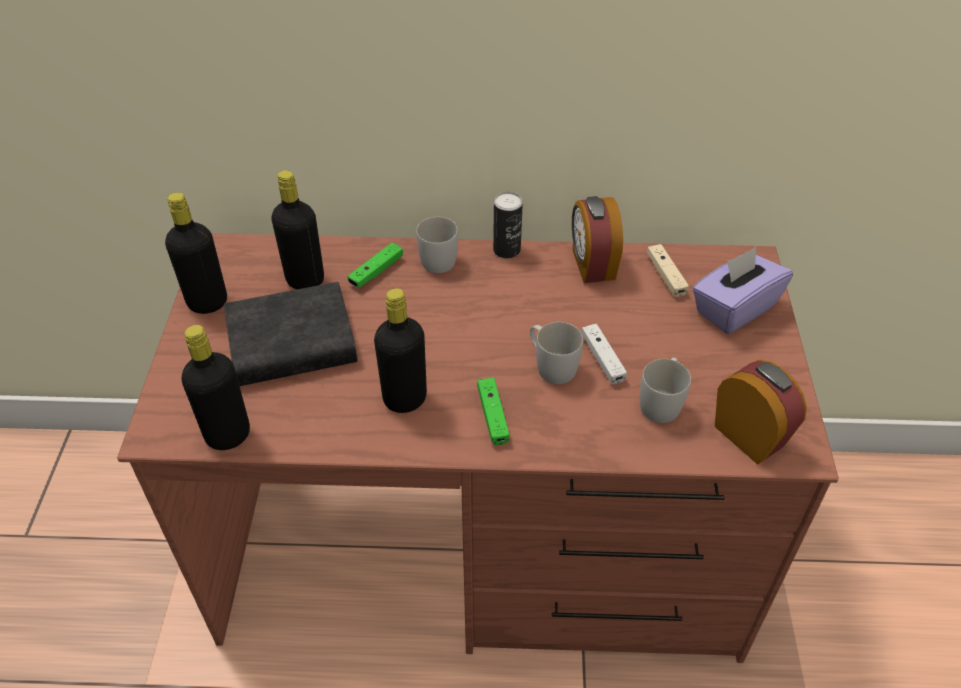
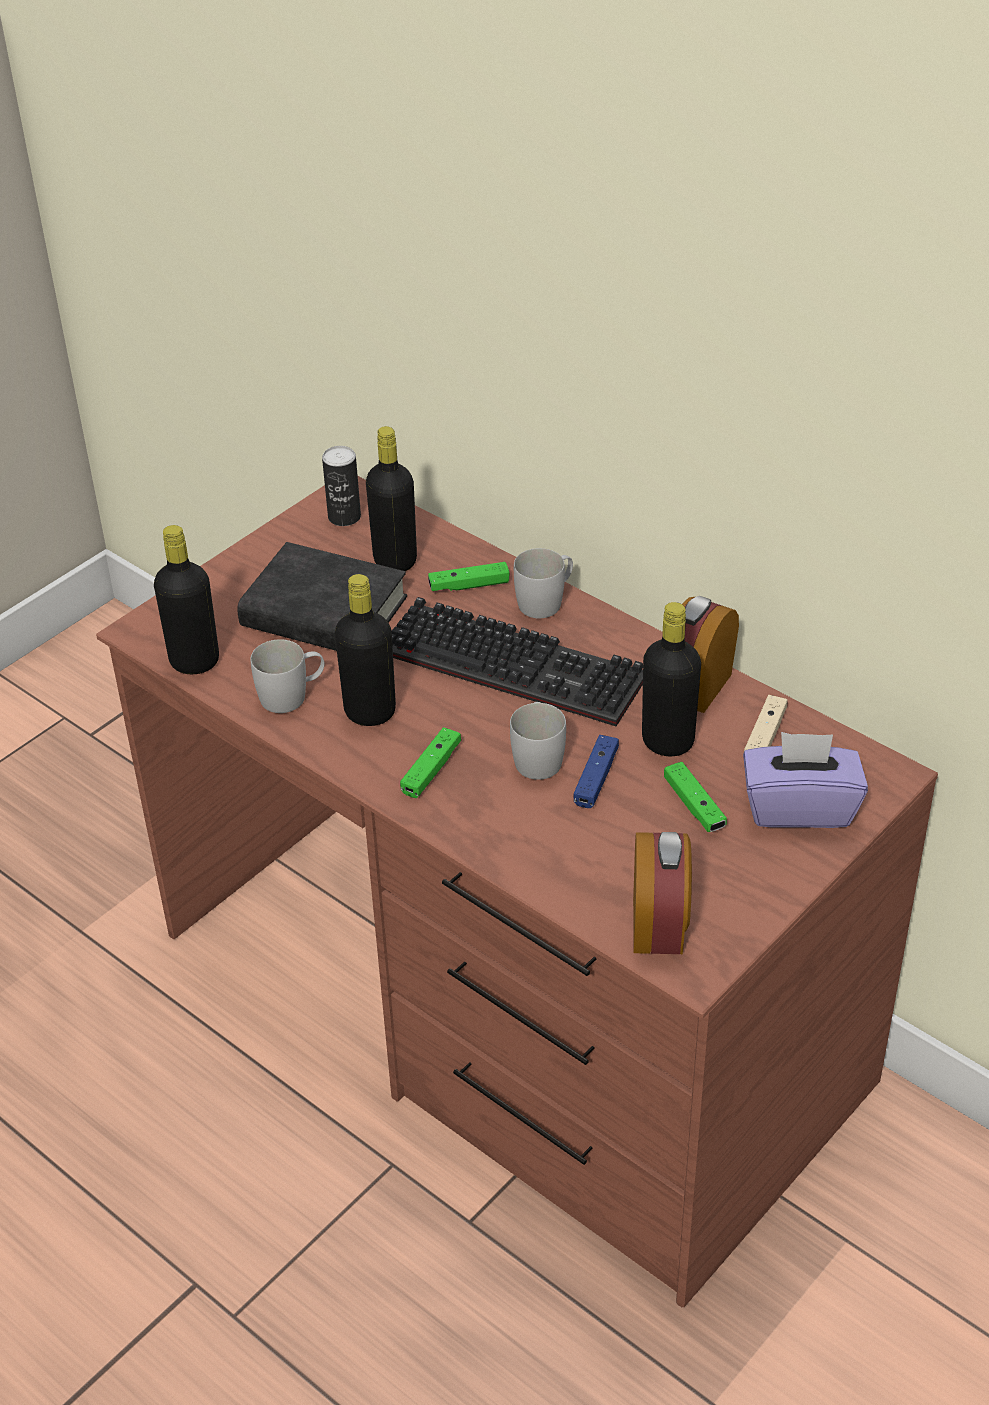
camera: 40 degrees right, 5 degrees down
black bottle [165,192,227,314] -> black bottle moved to [642,602,701,756]
can [493,192,523,259] -> can moved to [322,446,361,526]
white game controller [581,324,627,384] -> blue game controller [573,735,619,808]
white mug [640,358,691,423] -> white mug moved to [250,639,324,713]
none -> keyboard [392,597,643,726]
none -> green game controller [664,762,727,832]

